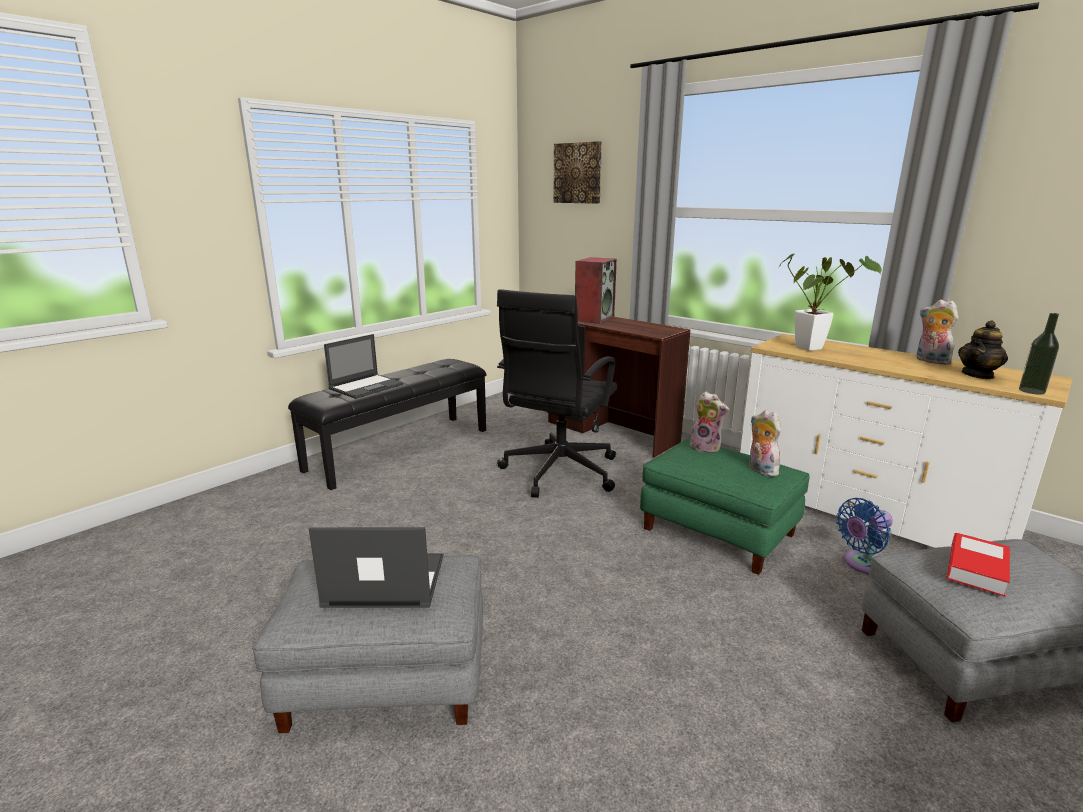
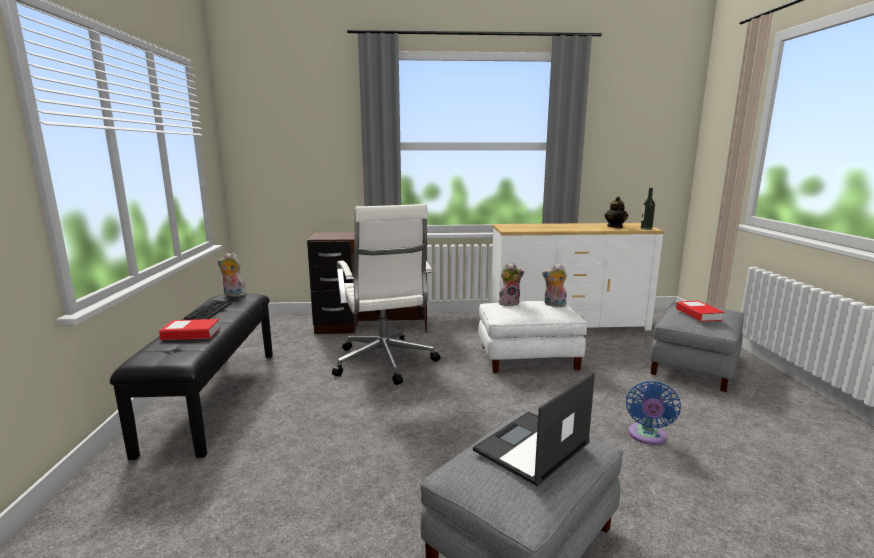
camera: 45 degrees left, 5 degrees down
laptop [324,334,404,399] -> book [159,319,220,340]
black office chair [497,289,617,498] -> white office chair [332,204,441,385]
picture [554,141,602,204] -> none
speaker [575,257,617,324] -> none
green ottoman [640,439,810,575] -> white ottoman [478,301,588,373]
potted plant [779,254,882,351] -> none
blue fan [836,498,893,575] -> blue fan moved to [626,381,681,445]
plush toy [916,299,958,365] -> plush toy moved to [218,253,246,297]
none -> keyboard [184,300,231,320]

